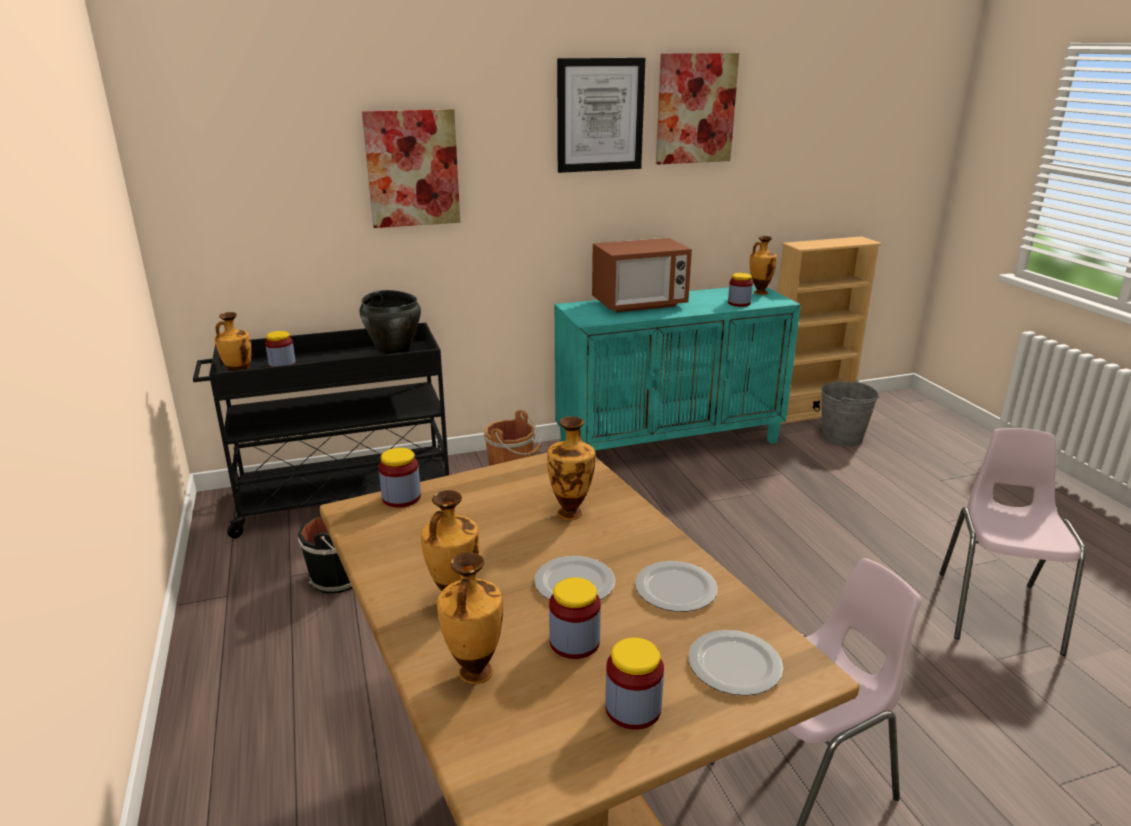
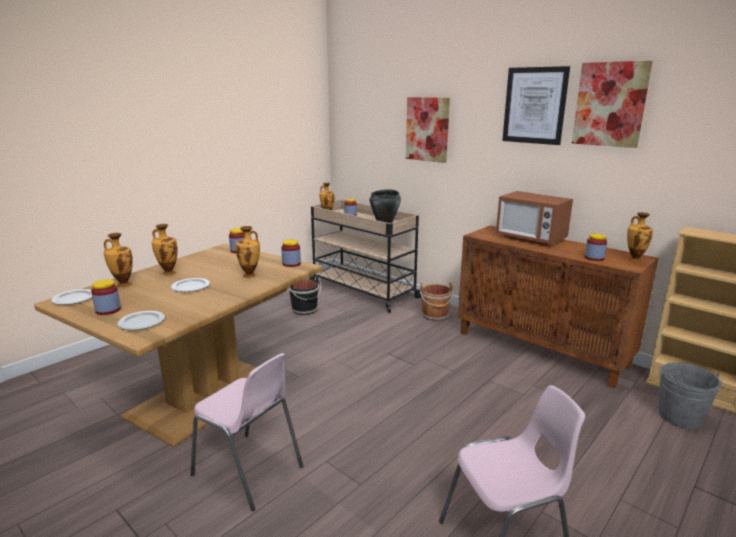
camera: 60 degrees right, 5 degrees down
black cart [193,323,449,539] -> beige cart [309,200,421,313]
jar [549,578,601,659] -> jar moved to [281,240,301,267]
turquoise cabinet [555,285,801,450] -> brown cabinet [458,225,658,388]
plate [635,561,718,612] -> plate moved to [51,289,92,305]

